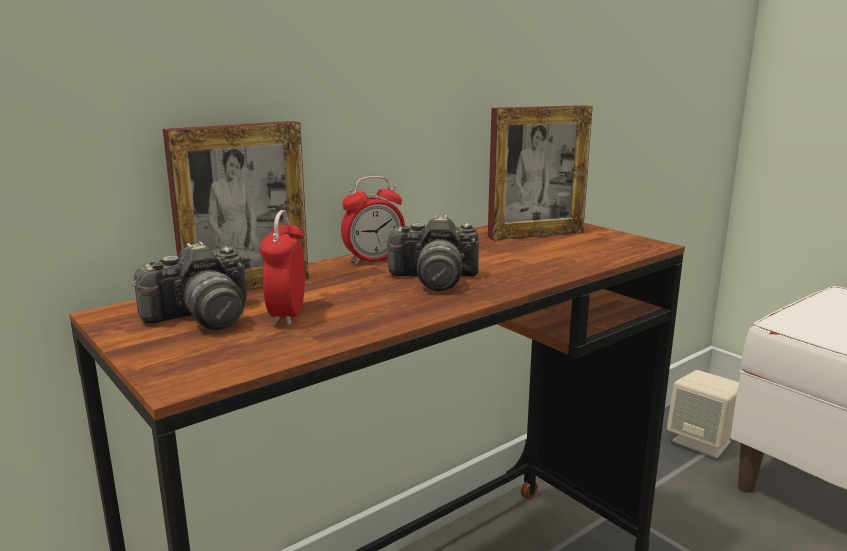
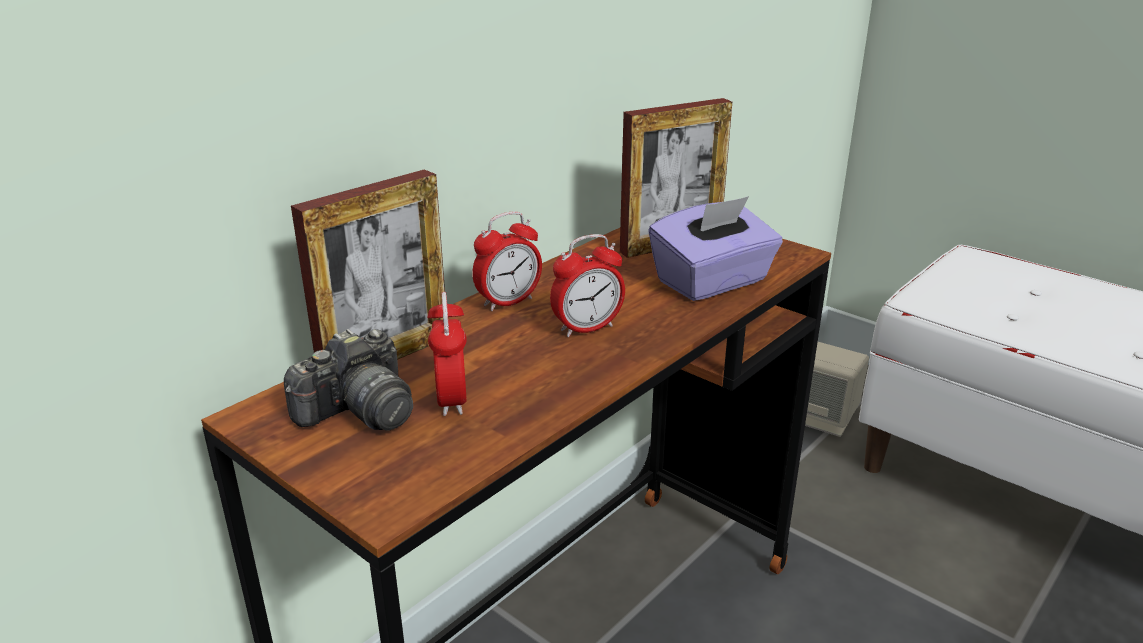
camera: 10 degrees left, 10 degrees up
camera [384,215,479,291] -> alarm clock [550,234,625,337]
none -> purple tissue box [648,196,783,301]

